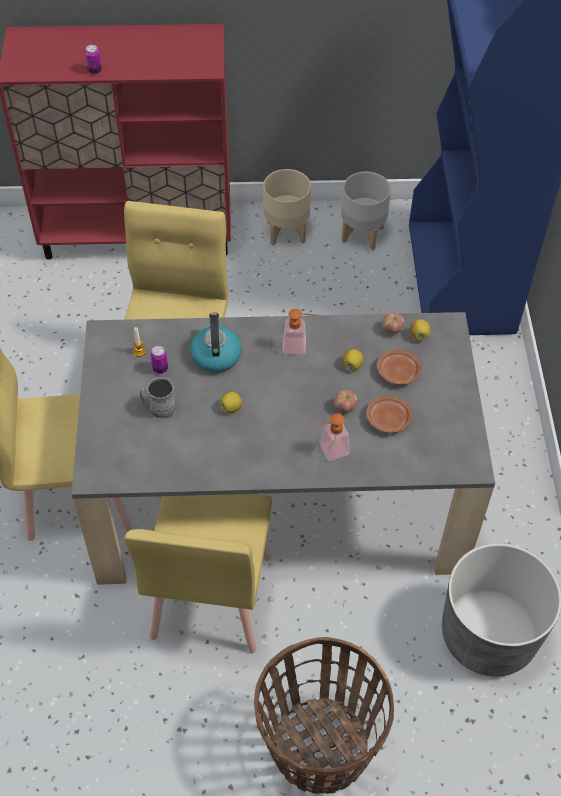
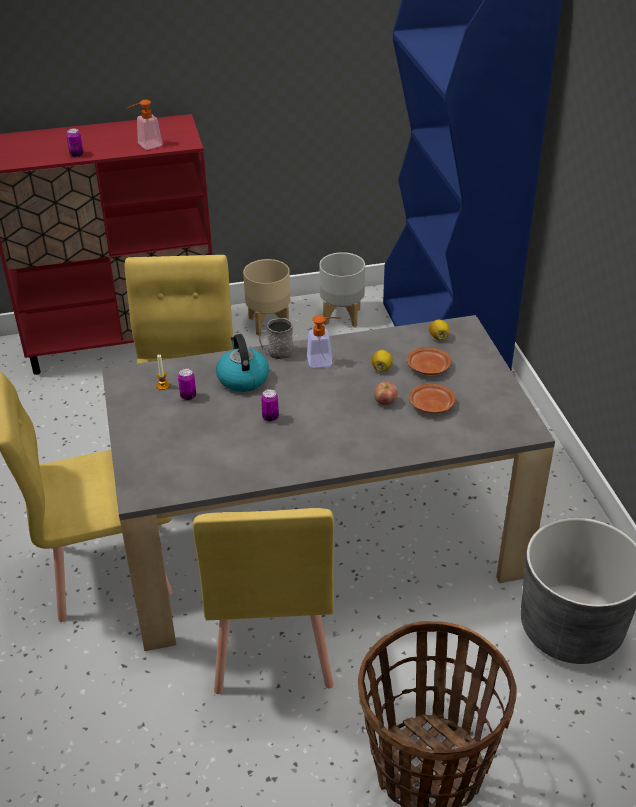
camera: 10 degrees left, 15 degrees down
grey mug [140,378,176,418] -> grey mug moved to [259,318,293,359]
lemon [220,391,242,413] -> can [261,389,279,422]
soap dispenser [315,413,350,461] -> soap dispenser moved to [127,100,163,150]
apple [382,312,404,334] -> none

